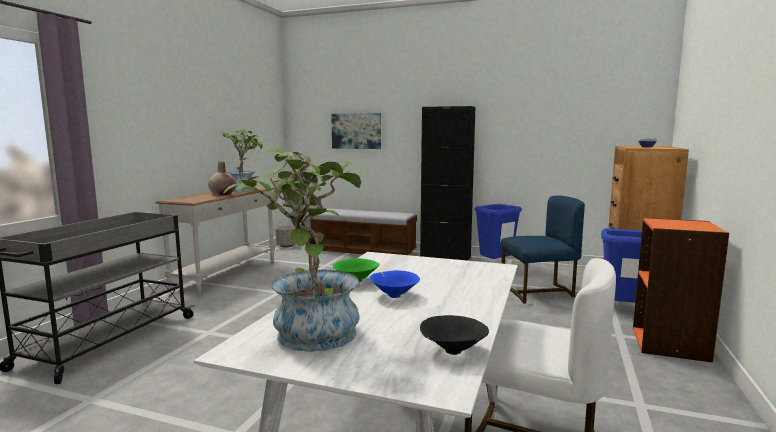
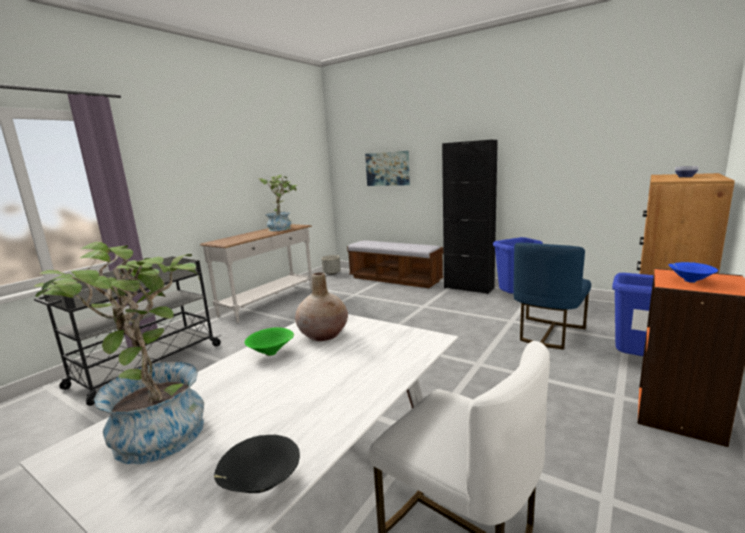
camera: 15 degrees right, 5 degrees up
beige vase [208,162,236,195] -> beige vase moved to [295,272,348,341]
blue bowl [370,270,420,298] -> blue bowl moved to [669,262,718,283]
blue chair [501,196,585,303] -> blue chair turned 120 degrees clockwise [513,243,591,350]

